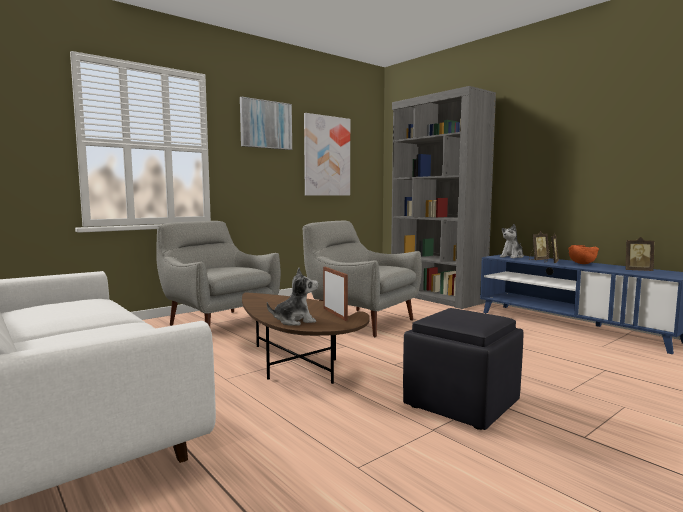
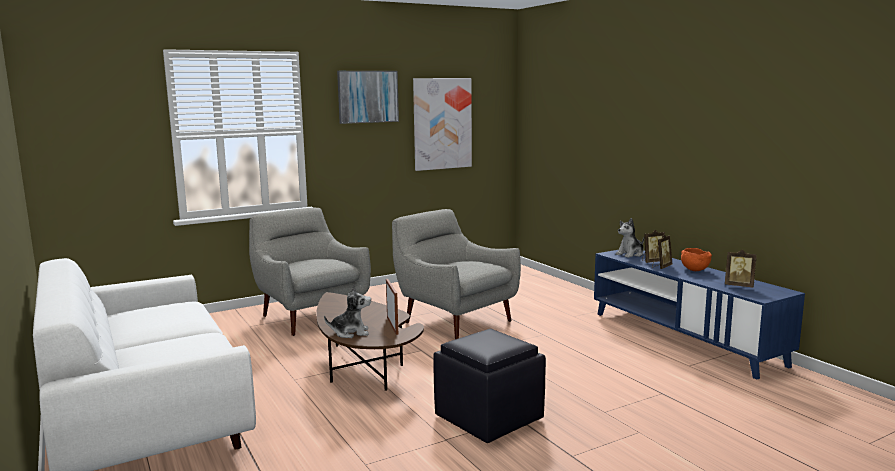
camera: 10 degrees right, 5 degrees up
grey bookcase [391,86,496,309] -> none

